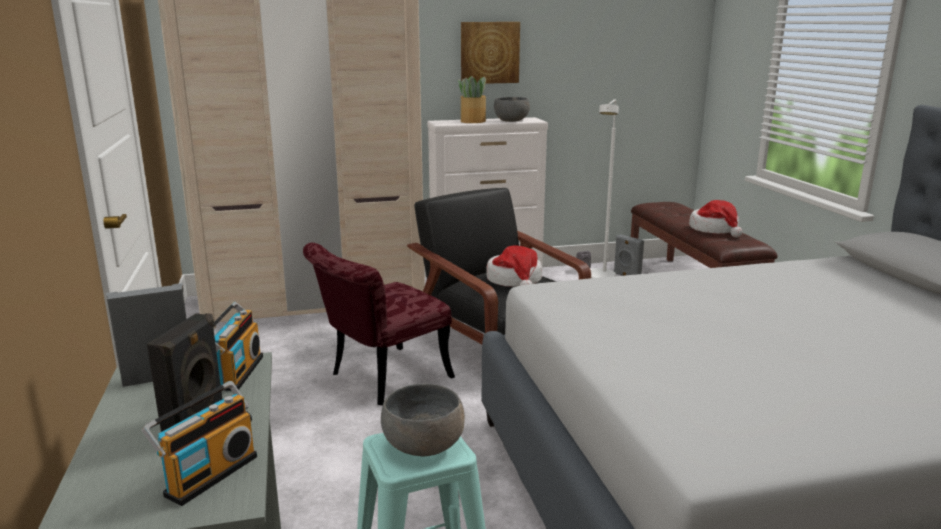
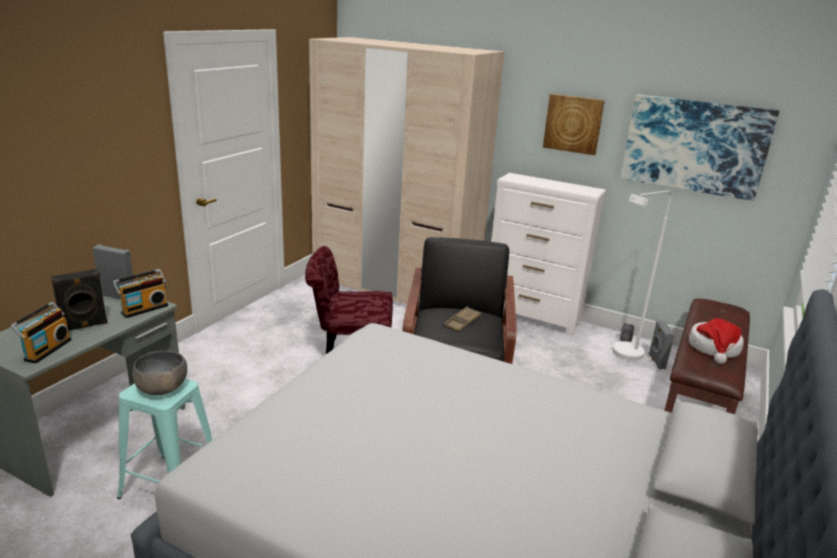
camera: 40 degrees right, 5 degrees up
radio [142,381,257,506] -> radio turned 60 degrees counterclockwise [10,302,71,363]
potted plant [458,76,486,123] -> none
hat [486,246,542,287] -> brown tray [443,307,482,332]
grey bowl [494,97,530,122] -> none
none -> picture [620,94,779,201]

